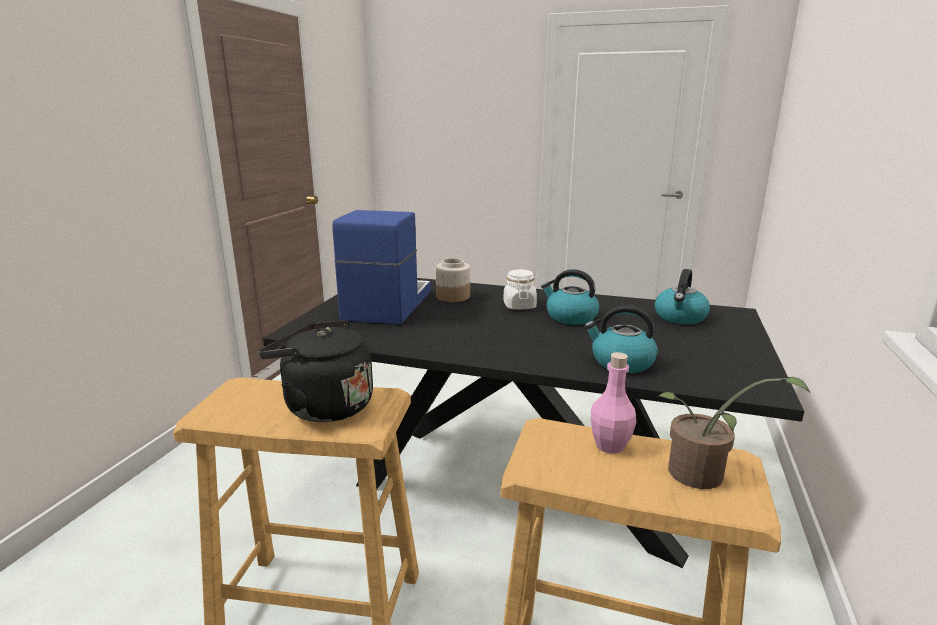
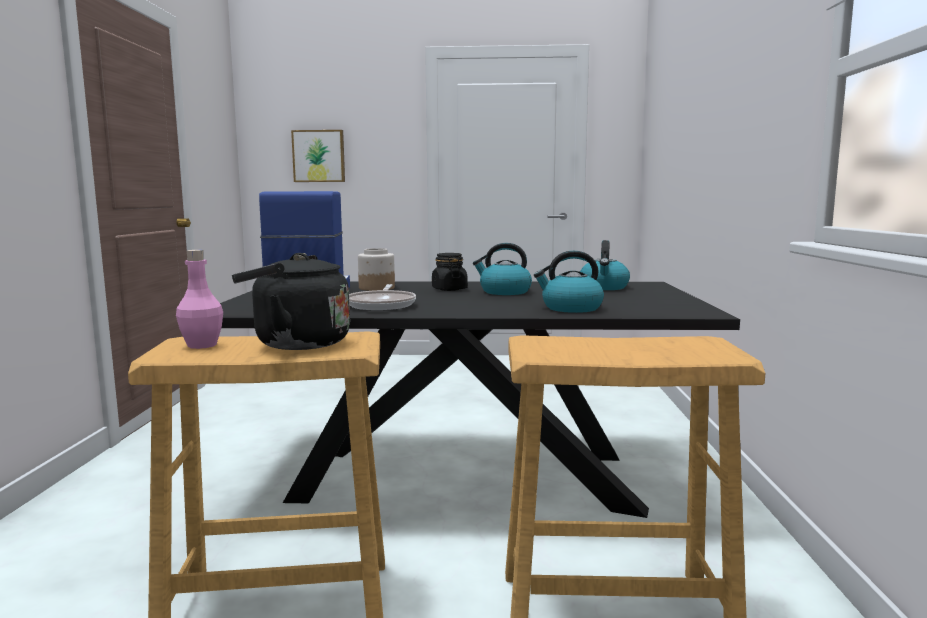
camera: 15 degrees left, 10 degrees down
white jar [504,269,537,309] -> black jar [432,253,468,291]
pink bottle [591,352,636,454] -> pink bottle moved to [176,250,223,349]
potted plant [657,377,810,489] -> none
none -> picture [291,130,345,182]
none -> frying pan [349,284,416,311]

